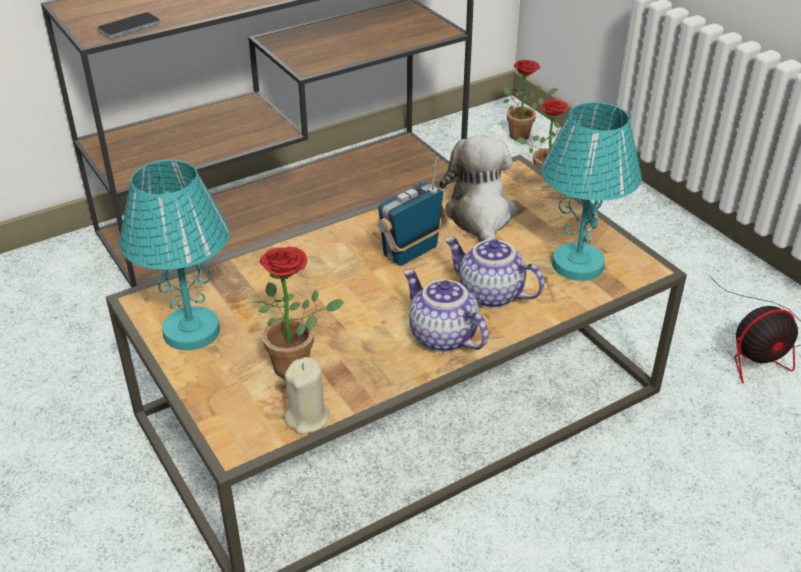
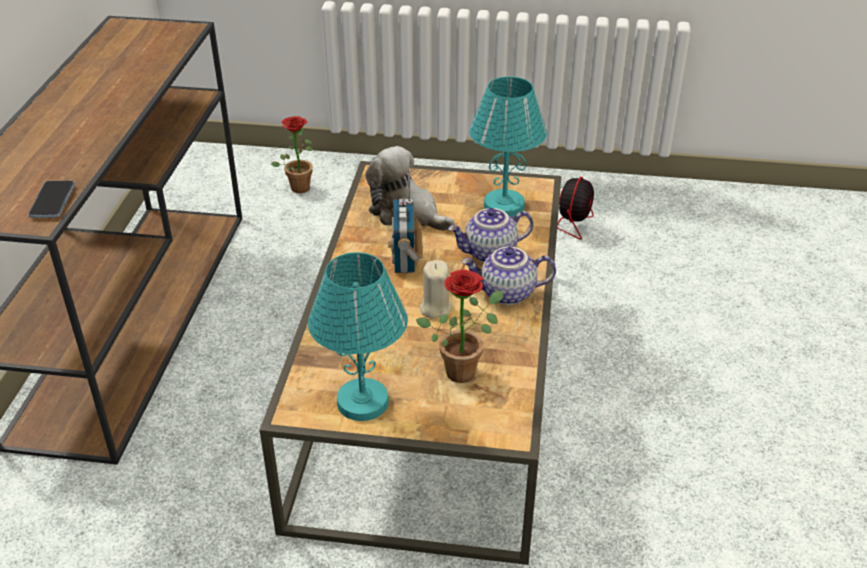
camera: 50 degrees left, 0 degrees up
beige candle [284,357,329,434] -> beige candle moved to [420,260,452,318]
potted plant [503,60,558,141] -> none

